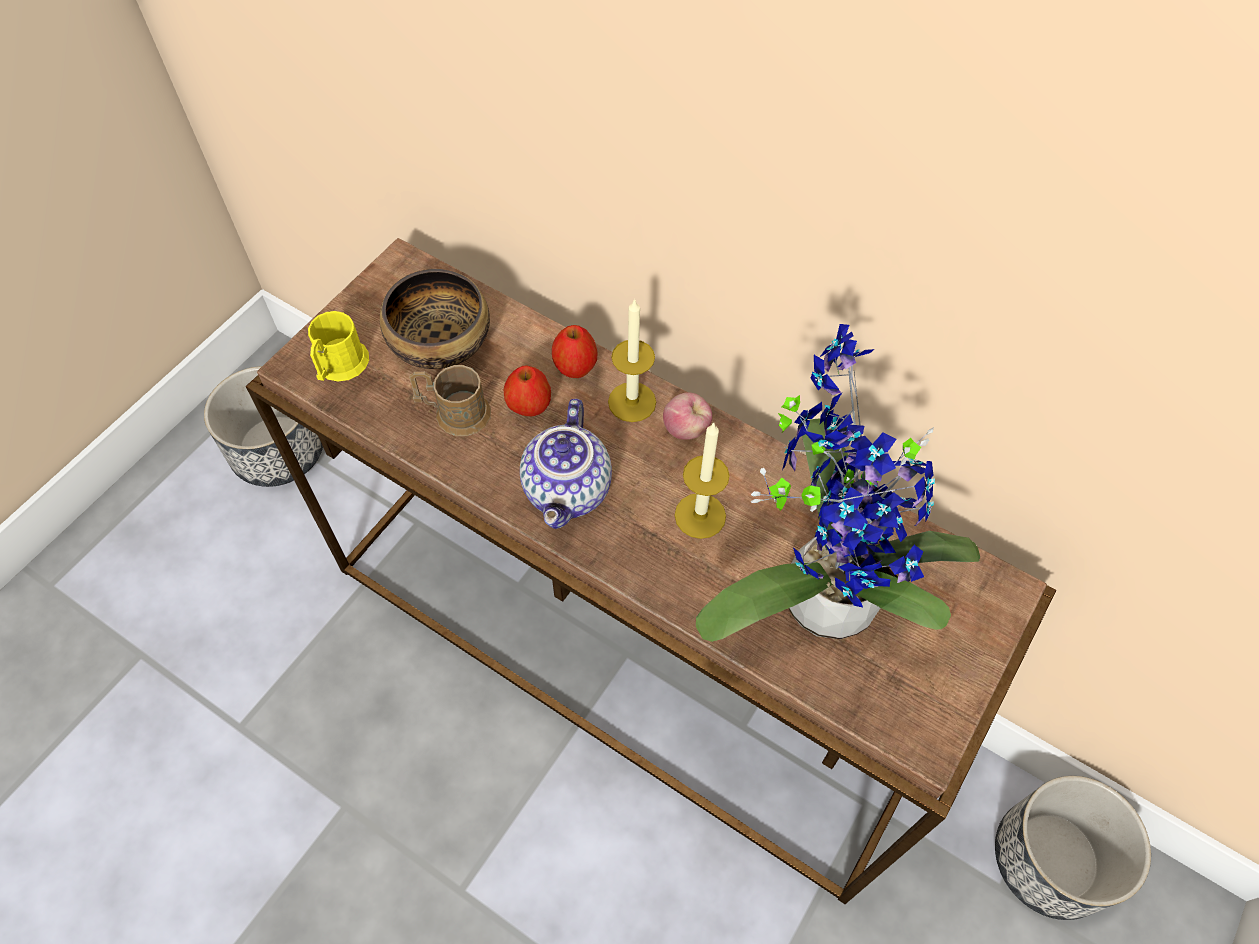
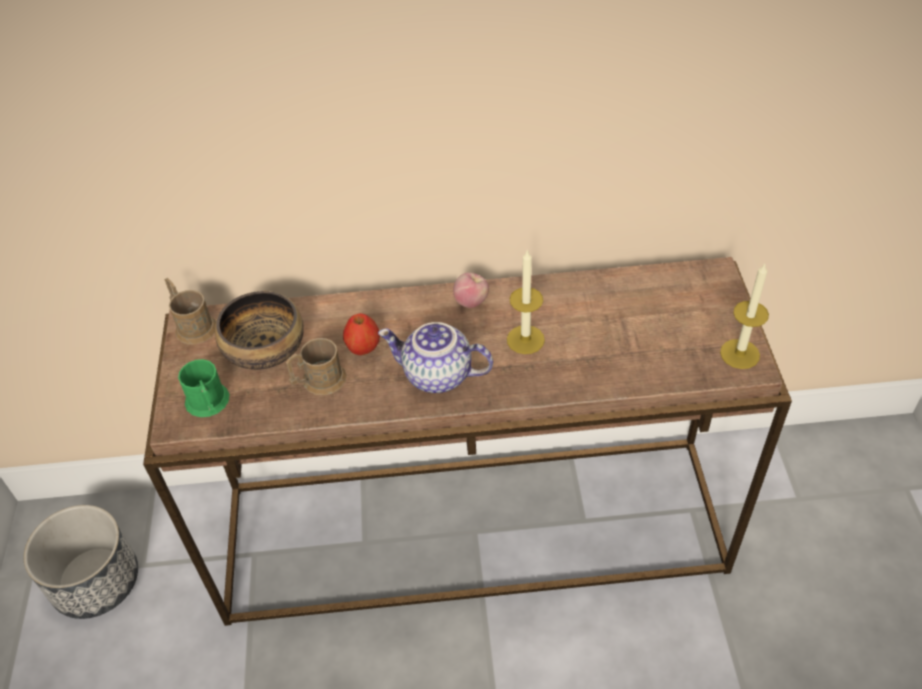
camera: 35 degrees left, 10 degrees down
yellow mug [308,311,369,381] -> green mug [178,359,230,417]
teapot [520,398,612,529] -> teapot turned 135 degrees clockwise [378,322,493,393]
apple [552,325,597,378] -> none
candle [608,298,656,422] -> candle moved to [720,264,769,369]
potted plant [696,324,980,642] -> none
planter [995,776,1151,920] -> none
none -> brown mug [165,278,216,345]

